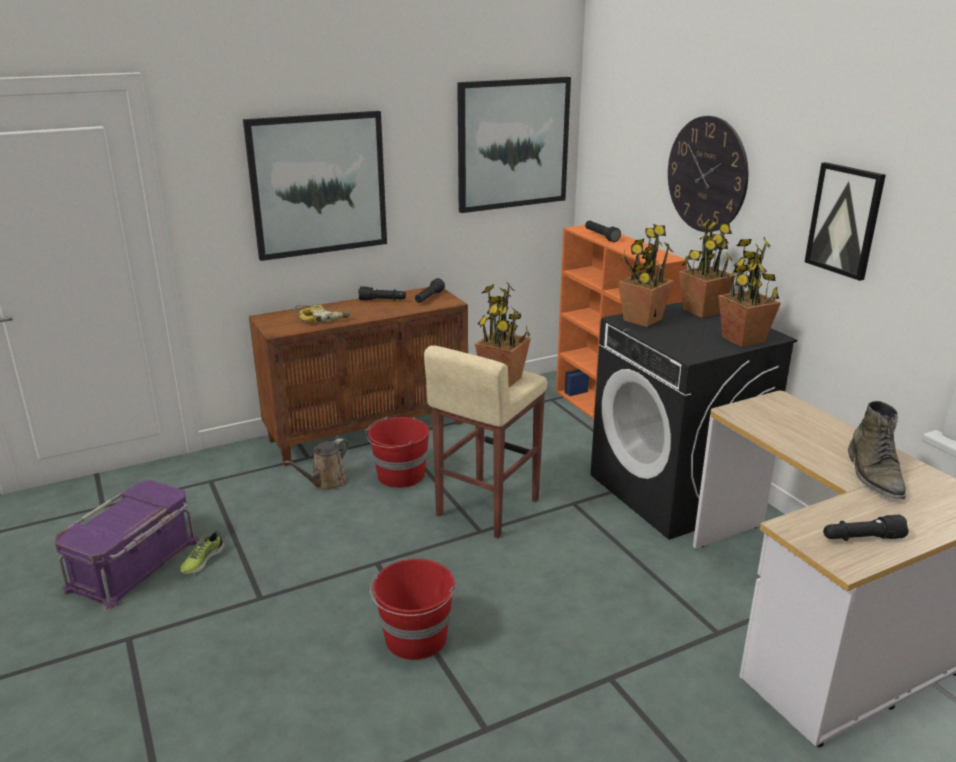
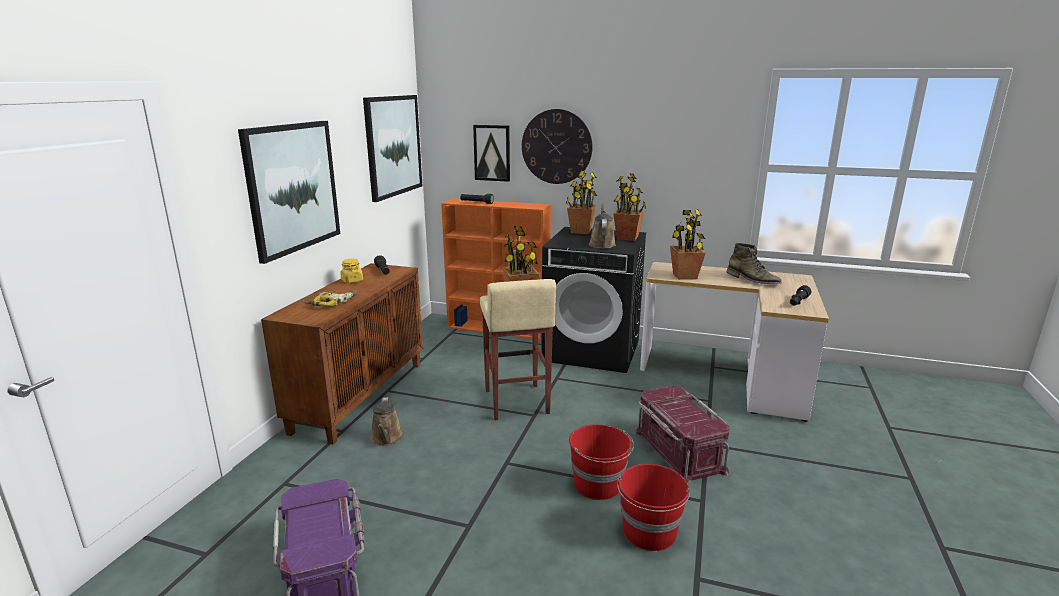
camera: 45 degrees left, 5 degrees down
shoe [180,531,225,574] -> none
black flashlight [358,286,406,301] -> yellow jar [340,259,363,283]
red bucket [365,417,429,488] -> red bucket moved to [617,464,690,551]
potted plant [618,224,674,327] -> potted plant moved to [670,209,706,280]
picture [805,162,886,281] -> picture moved to [473,125,510,182]
none -> brown watering can [588,203,616,249]
none -> red storage box [634,386,730,485]

